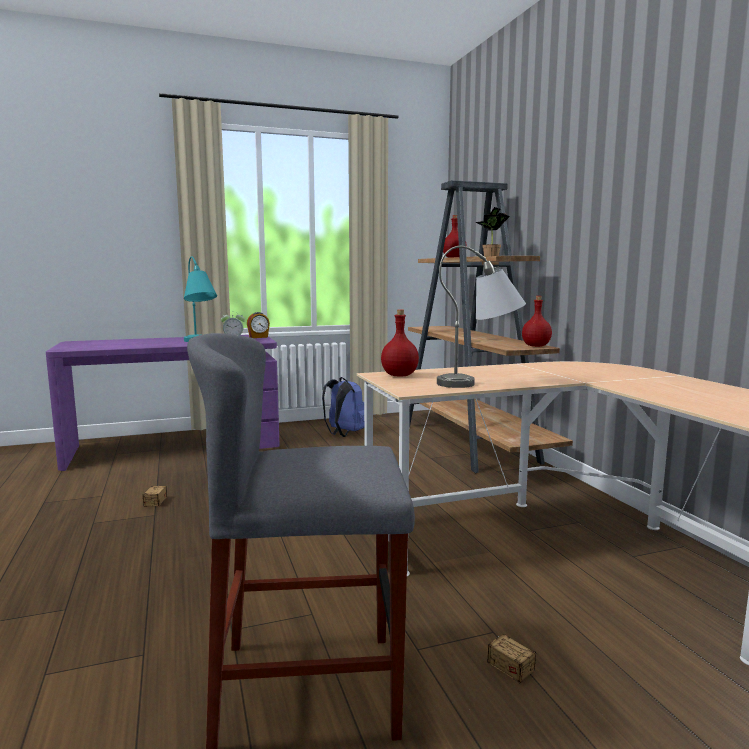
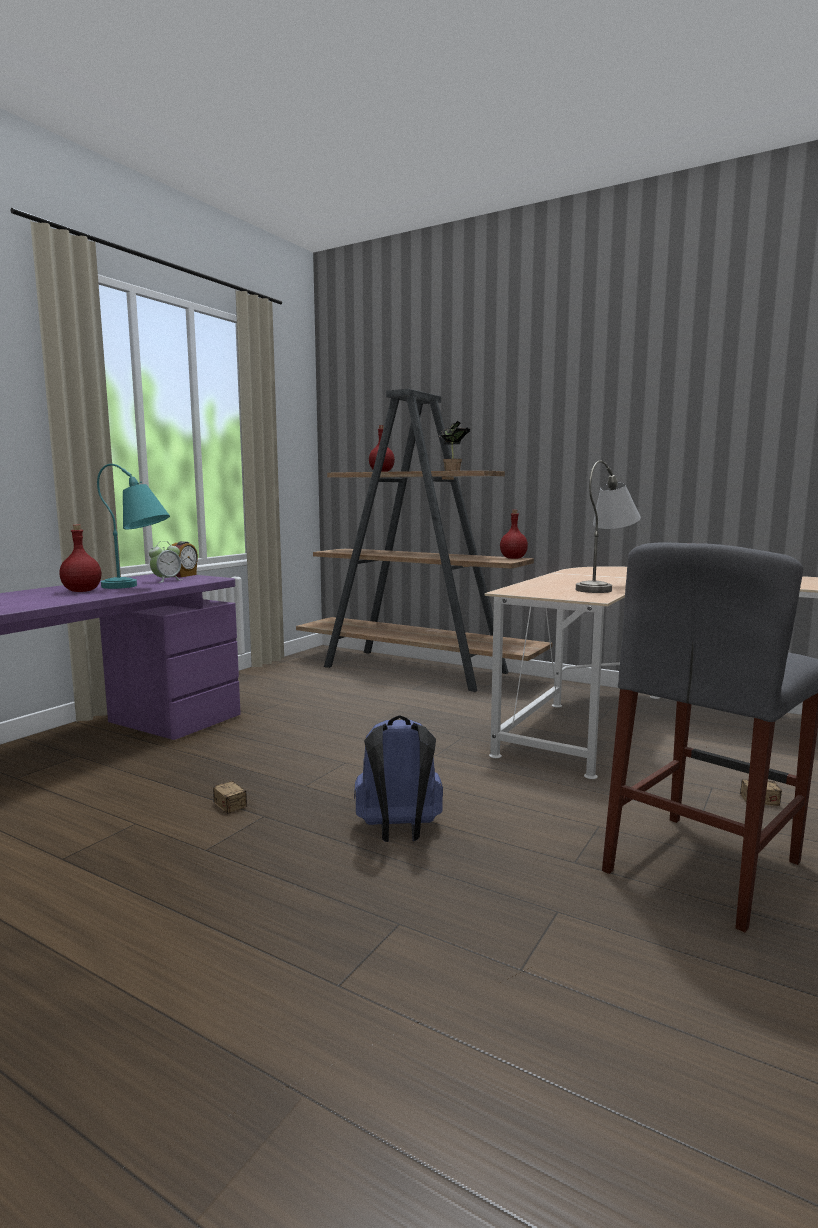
camera: 40 degrees left, 0 degrees up
blue backpack [322,377,364,437] -> blue backpack moved to [354,715,443,842]
red bottle [381,309,419,376] -> red bottle moved to [59,525,101,592]

